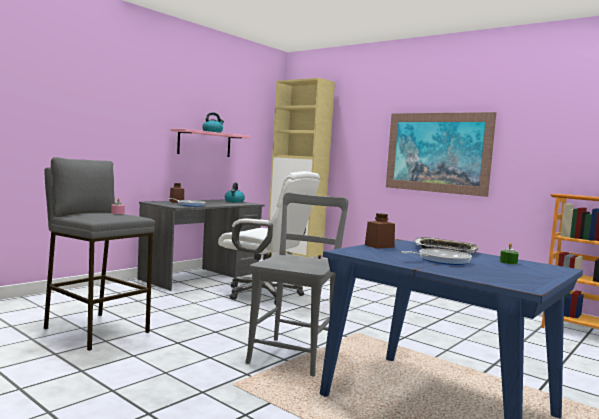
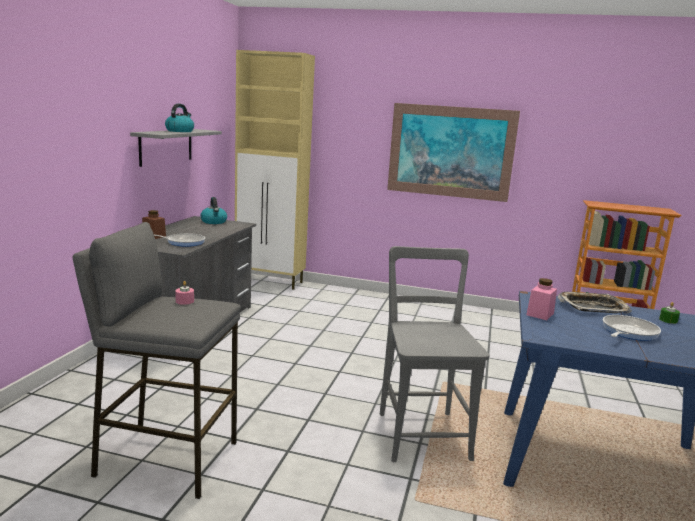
camera: 25 degrees left, 10 degrees up
pink shelf [171,129,251,157] -> grey shelf [130,129,222,167]
white office chair [218,171,320,305] -> none
brown jar [365,213,395,249] -> pink jar [526,278,557,320]

